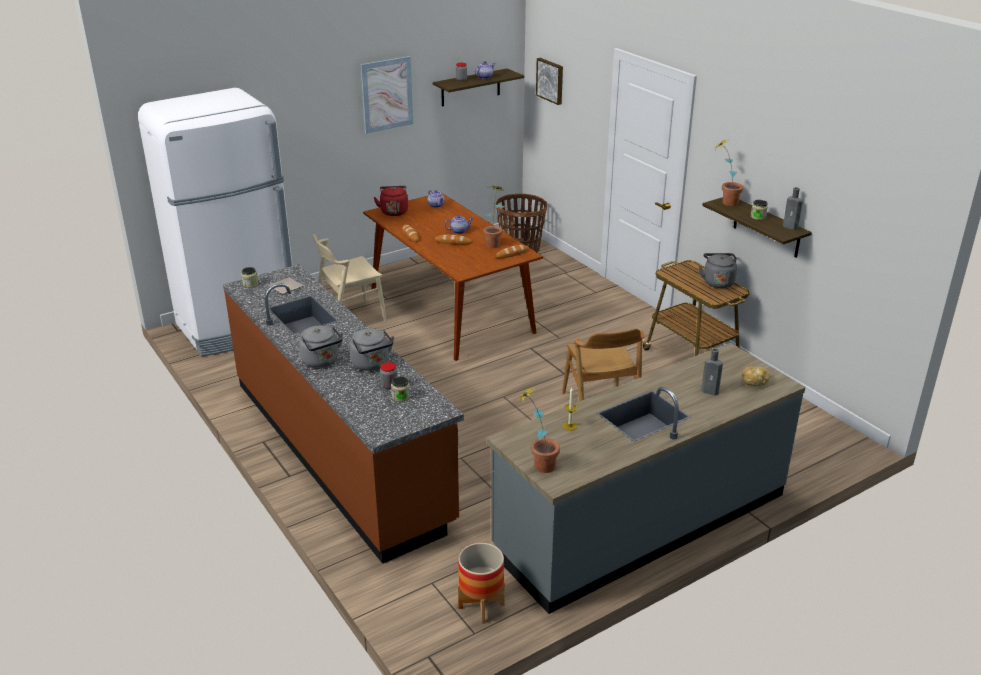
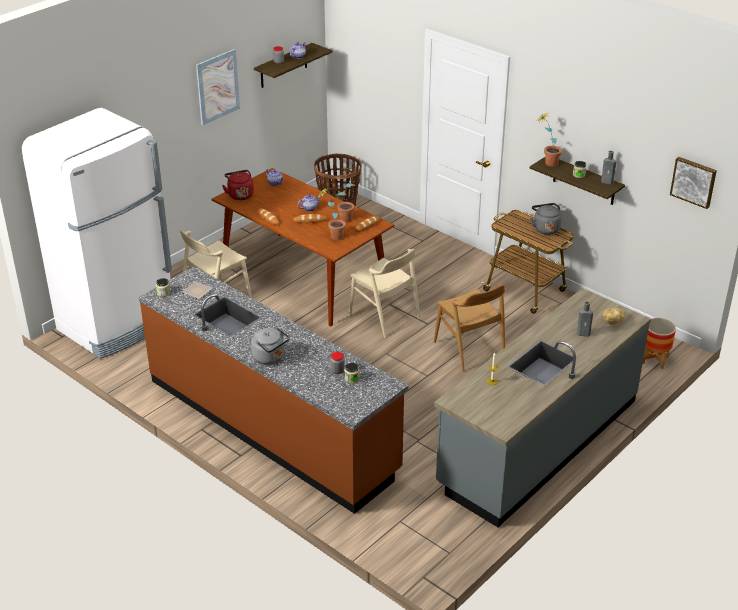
camera: 15 degrees left, 5 degrees up
grey kettle [350,328,394,371] -> none
planter [458,543,505,624] -> planter moved to [643,318,676,369]
potted plant [516,388,560,473] -> potted plant moved to [318,188,346,240]
picture [536,58,563,105] -> picture moved to [670,157,717,209]
none -> beige chair [349,249,420,338]

